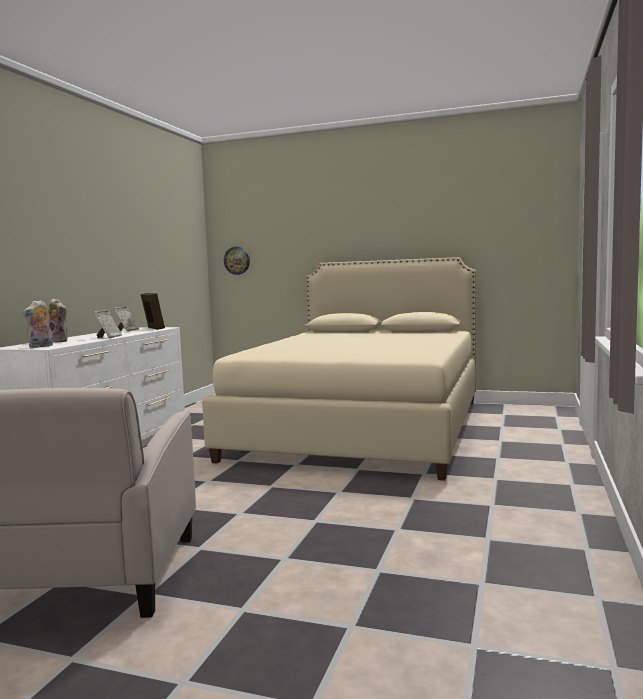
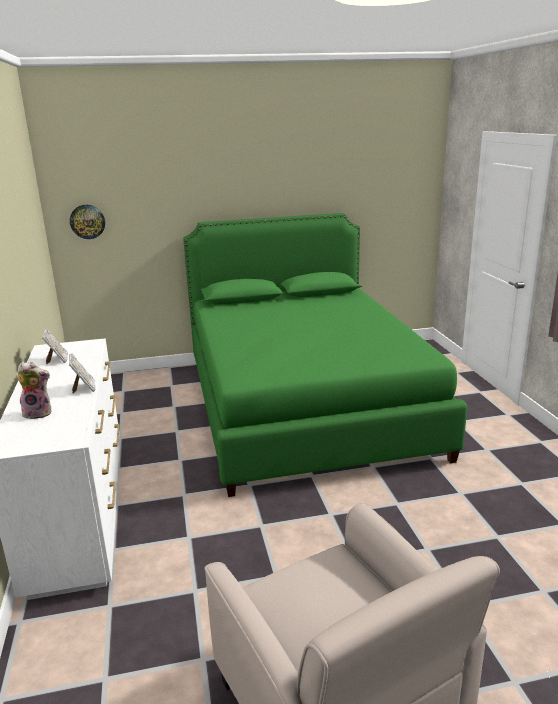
camera: 30 degrees left, 15 degrees up
plush toy [22,300,53,348] -> none
picture frame [141,293,165,330] -> none
beige bed [202,257,476,480] -> green bed [183,213,467,497]

